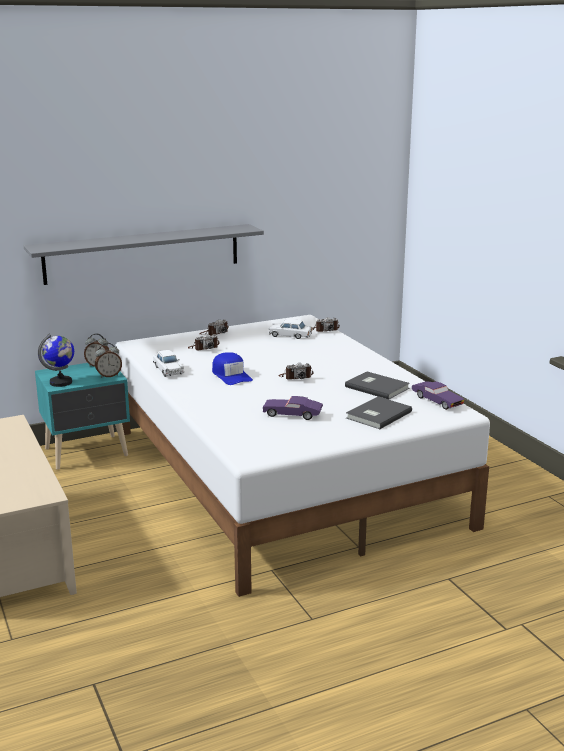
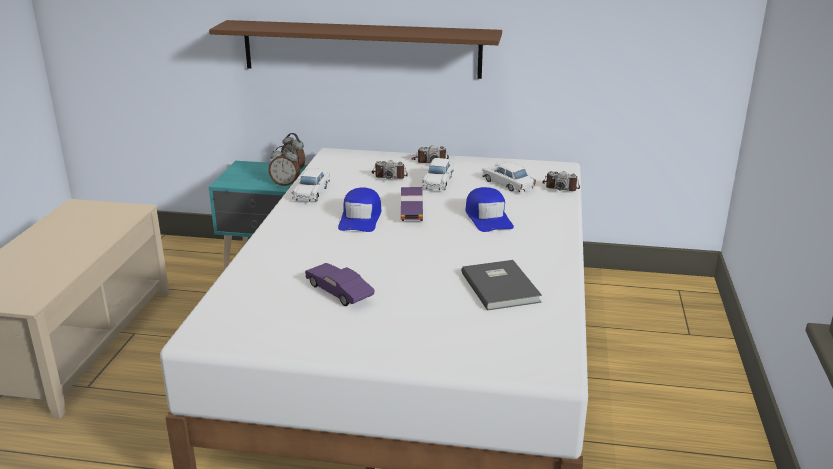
camera: 35 degrees right, 5 degrees up
grey shelf [24,224,264,285] -> brown shelf [209,20,502,79]
globe [38,334,74,387] -> none
camera [279,363,313,380] -> none
grey book [346,396,412,429] -> none
purple toy car [412,381,464,410] -> purple toy car moved to [401,187,423,221]
none -> white toy car [422,158,453,190]
none -> blue cap [465,187,514,232]

